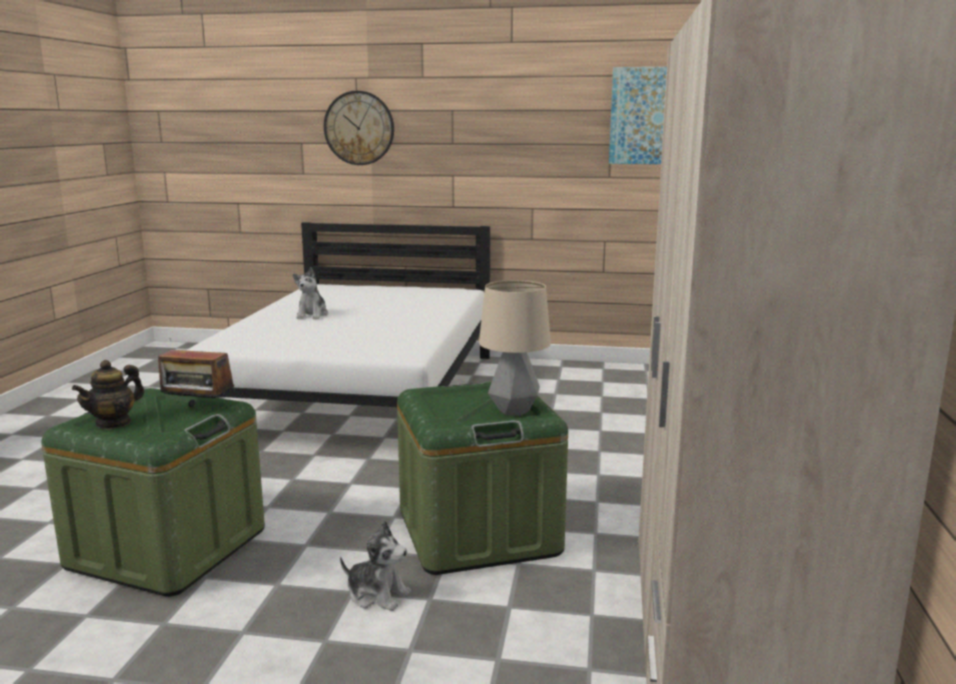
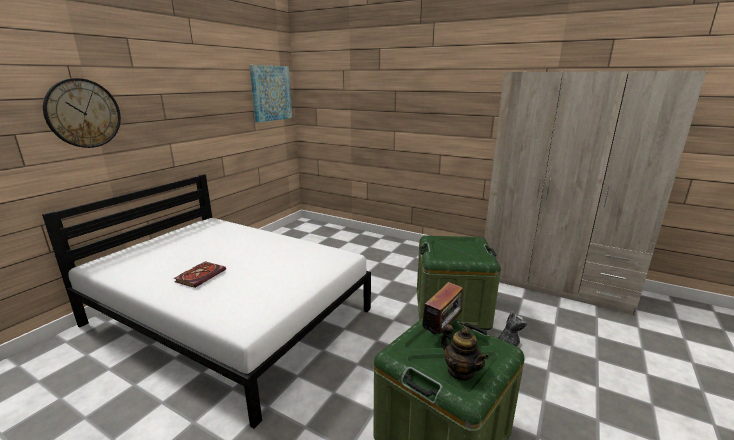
camera: 70 degrees left, 5 degrees up
plush toy [293,267,328,319] -> book [174,261,226,288]
table lamp [479,280,551,416] -> none

